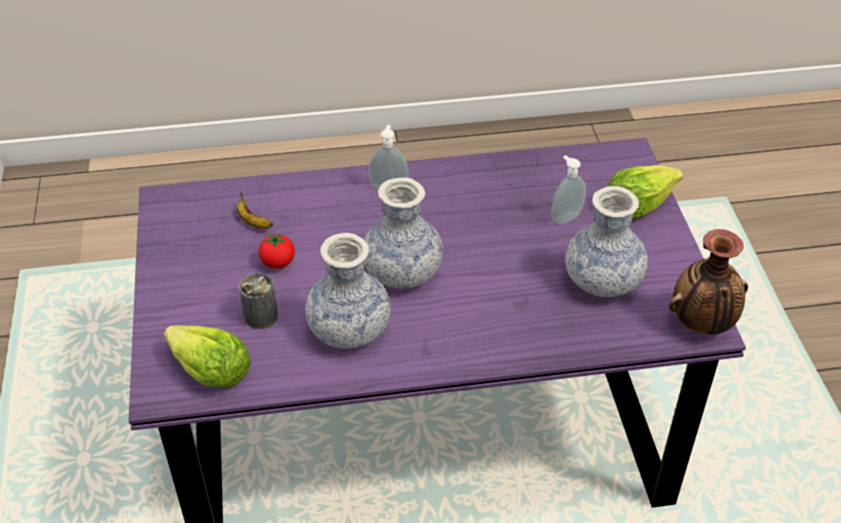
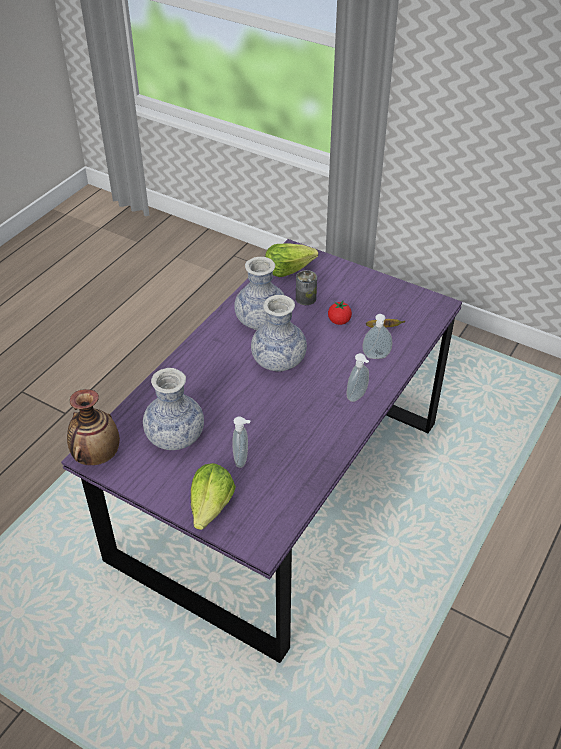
camera: 130 degrees right, 0 degrees up
none -> soap dispenser [362,314,392,359]

